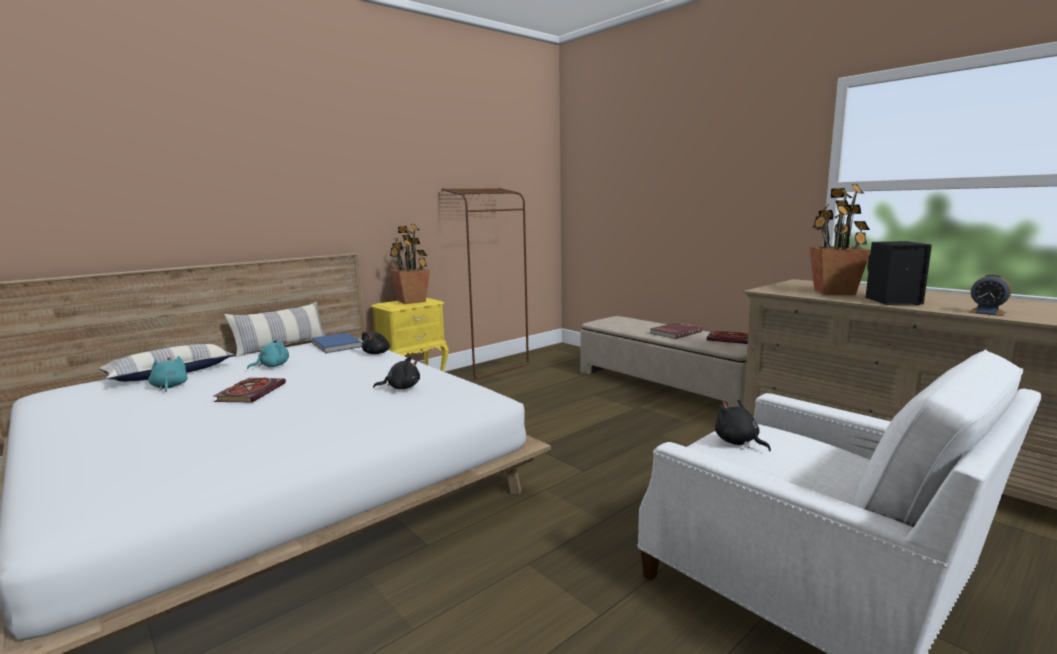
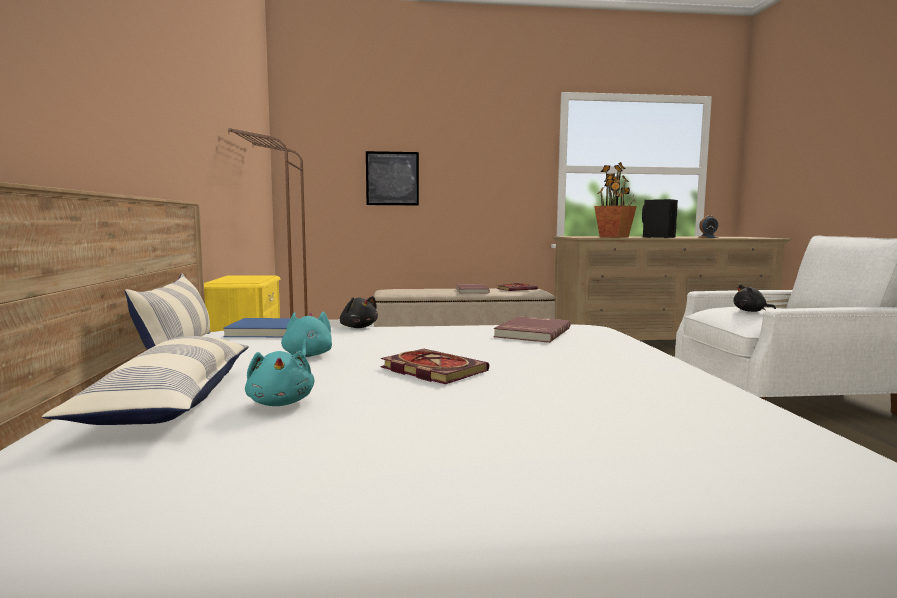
camera: 55 degrees left, 5 degrees down
turquoise plush toy [148,356,188,392] -> turquoise plush toy turned 120 degrees counterclockwise [245,351,315,406]
black plush toy [373,357,420,390] -> red book [494,316,570,343]
potted plant [390,224,430,304] -> none
none -> picture [366,151,419,206]

